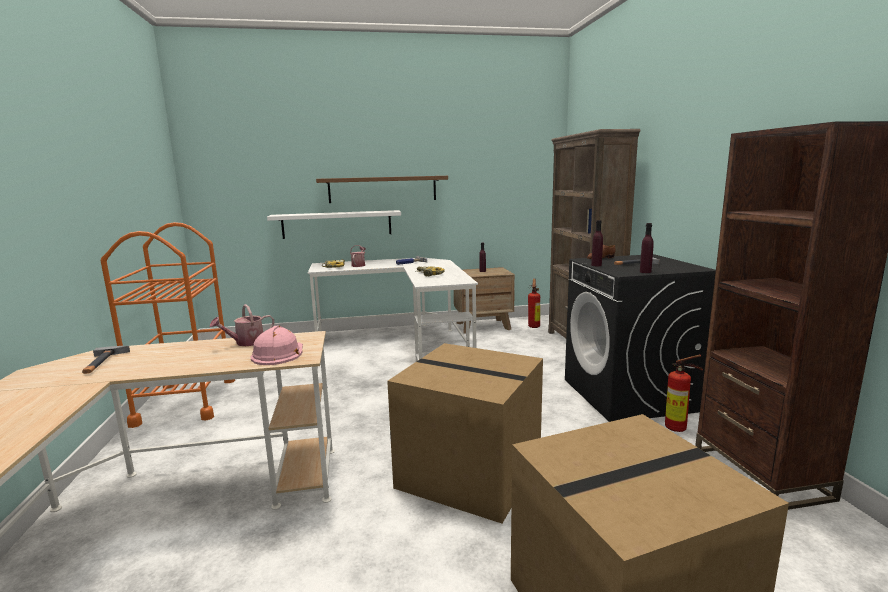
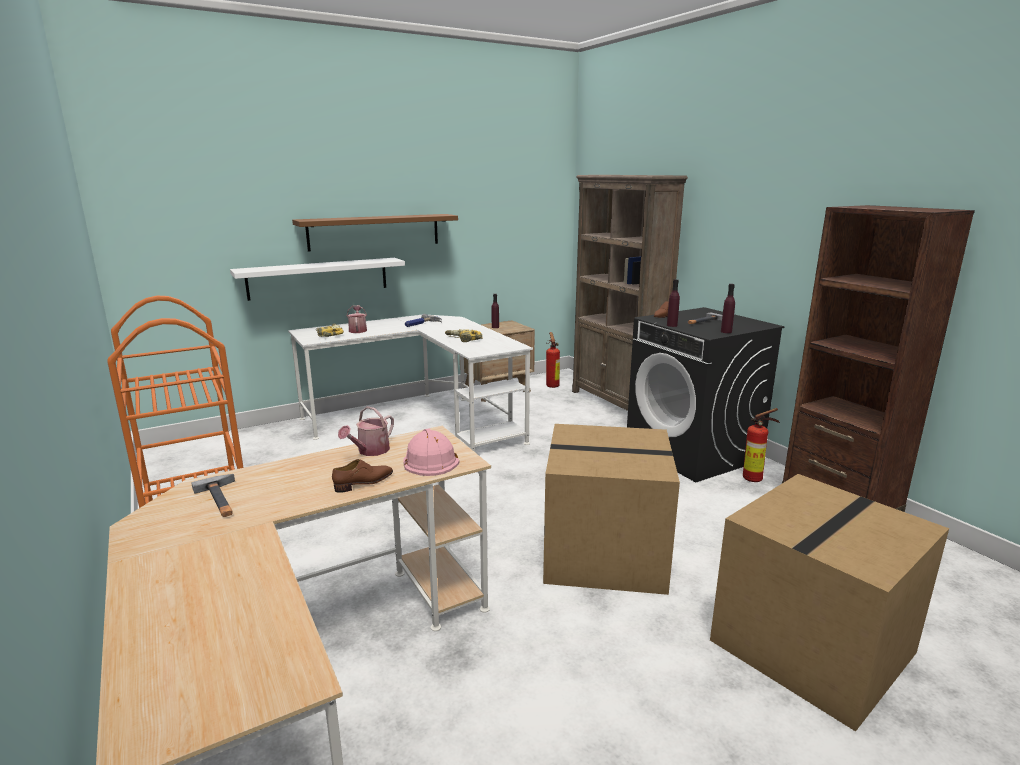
camera: 20 degrees left, 5 degrees up
none -> brown shoe [332,459,393,493]

